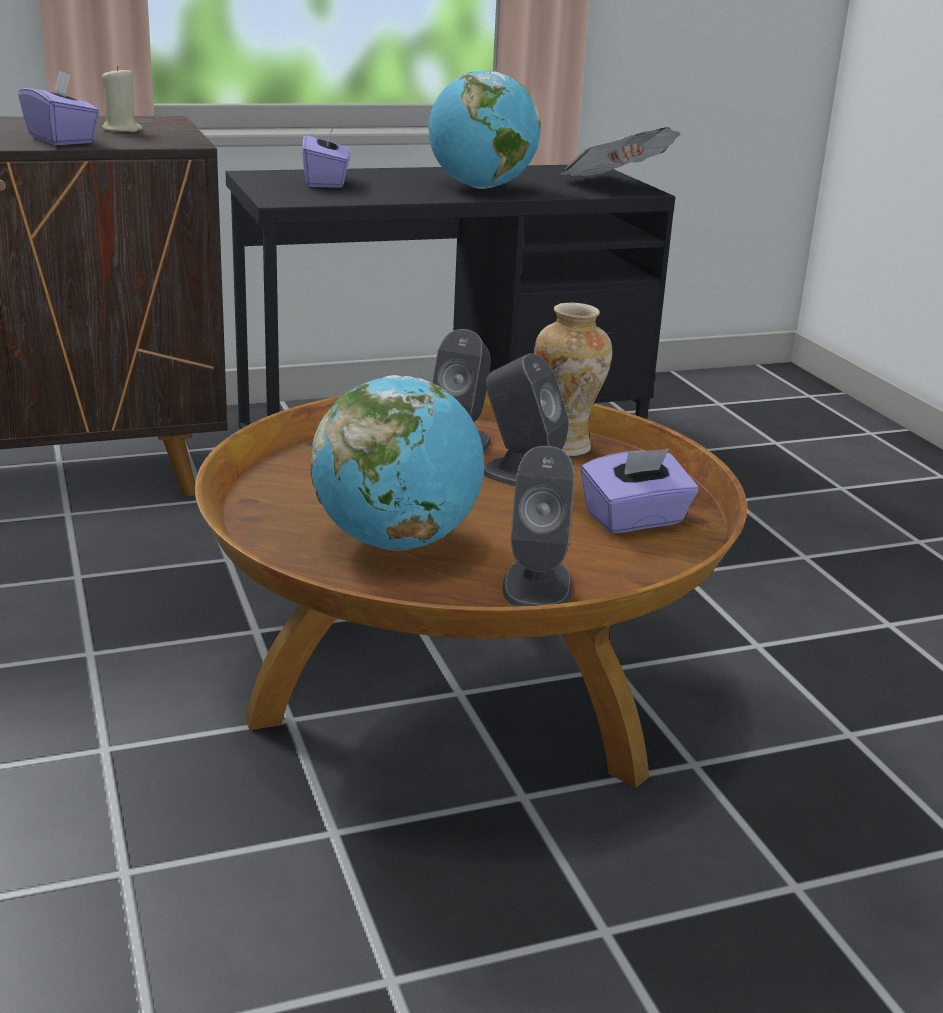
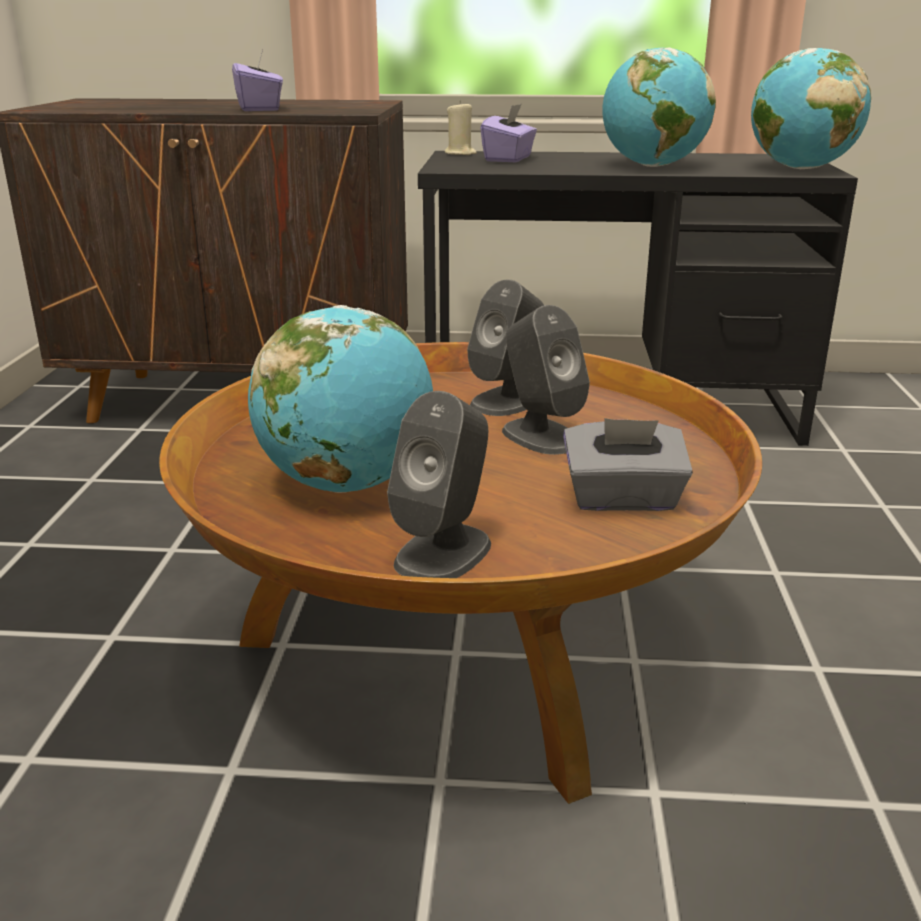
camera: 25 degrees right, 0 degrees up
beige candle [102,66,143,132] -> beige candle moved to [445,101,477,155]
vase [534,303,612,456] -> none
newspaper [560,127,681,176] -> globe [751,48,871,169]
purple tissue box [581,448,698,533] -> grey tissue box [563,418,693,511]

